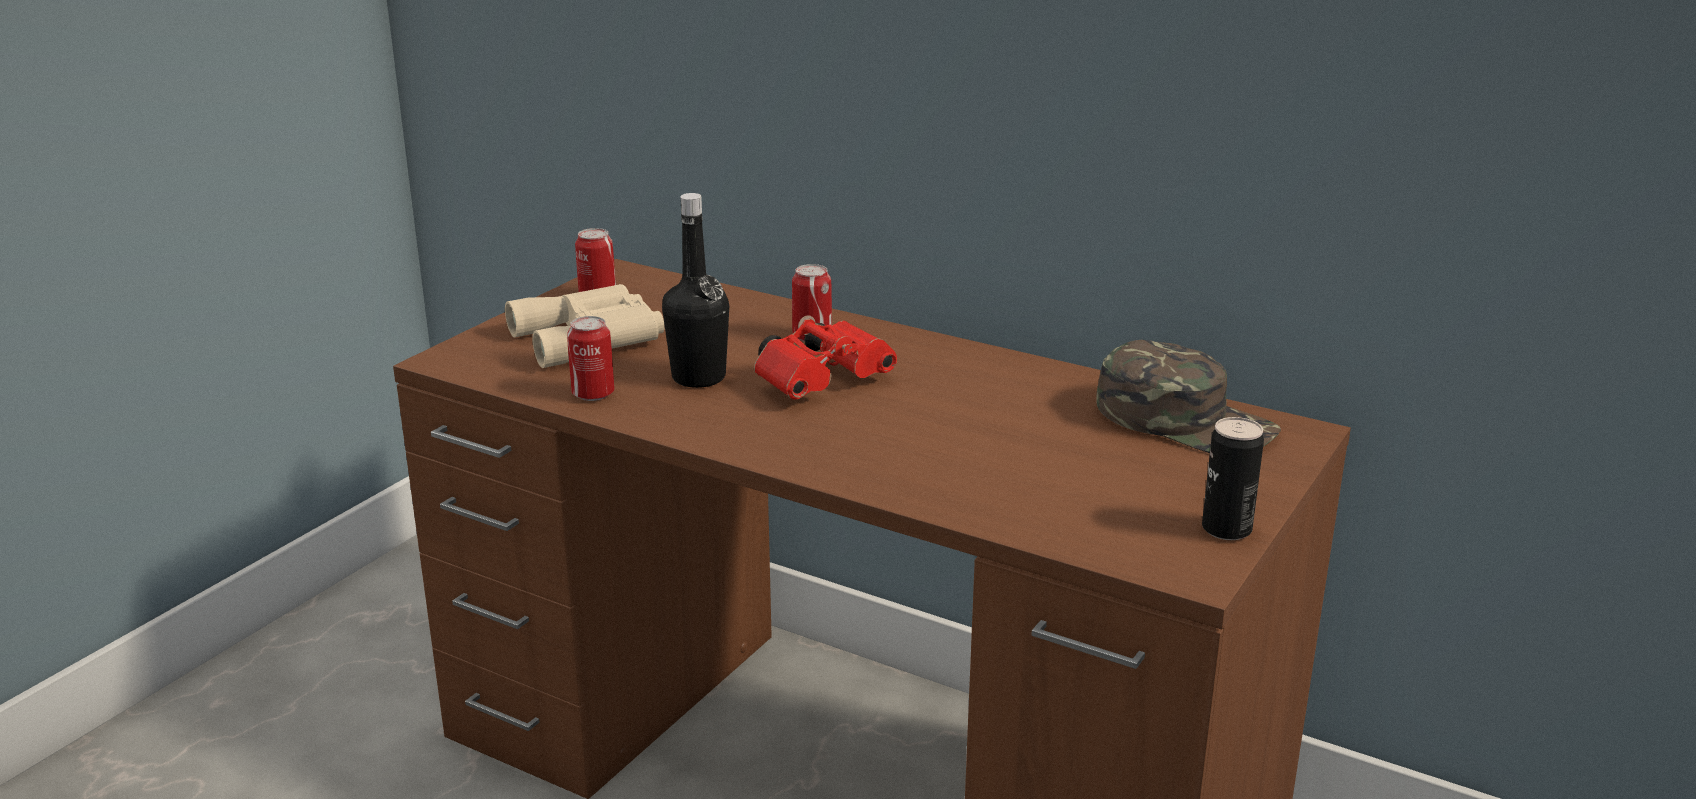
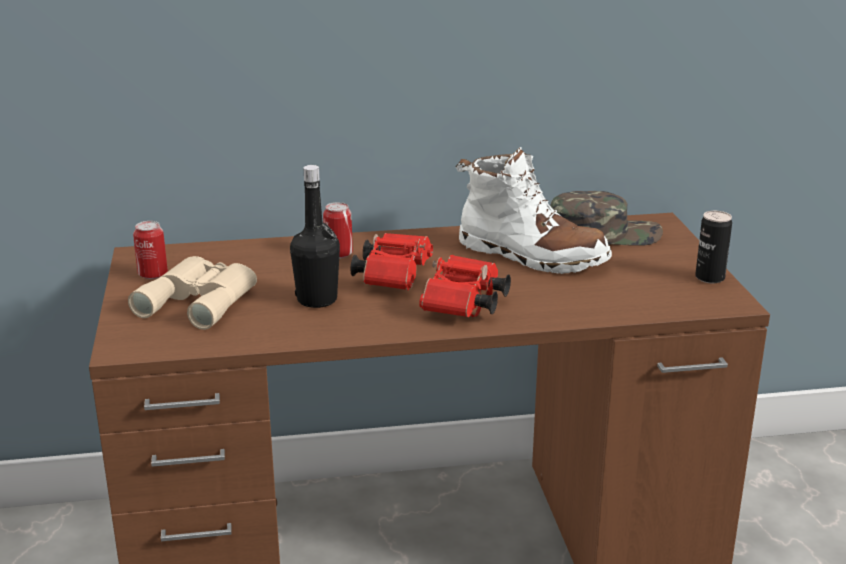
camera: 40 degrees left, 0 degrees up
can [567,316,614,401] -> none
none -> red binoculars [419,255,511,317]
none -> white boot [455,147,612,274]

